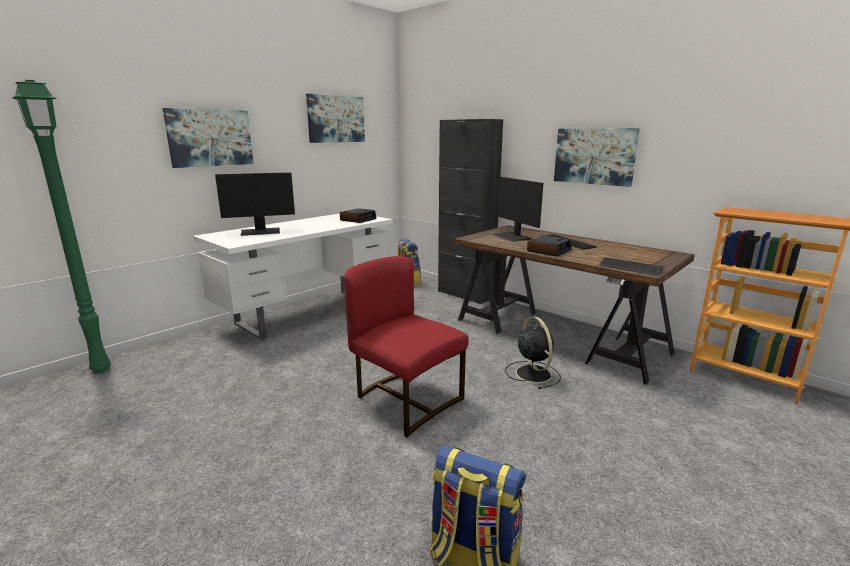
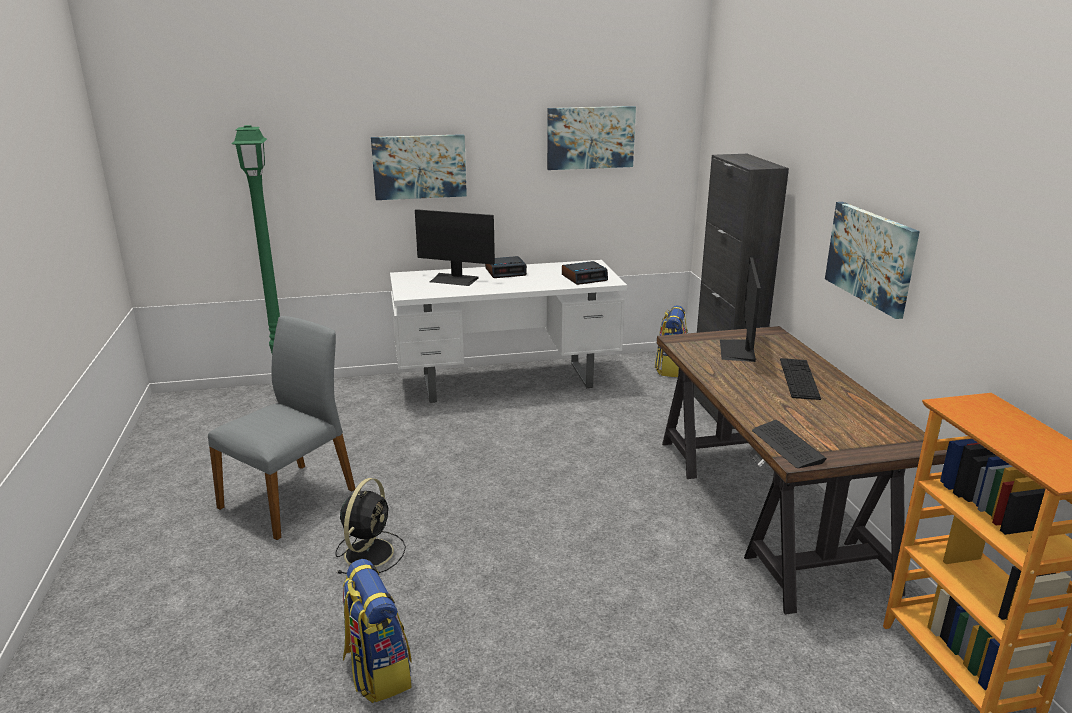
camera: 35 degrees right, 5 degrees up
red chair [344,256,469,437] -> none
black fan [505,317,561,390] -> black fan moved to [335,478,406,574]
alarm clock [527,235,572,256] -> alarm clock moved to [485,256,527,278]
none -> grey chair [208,316,355,540]

